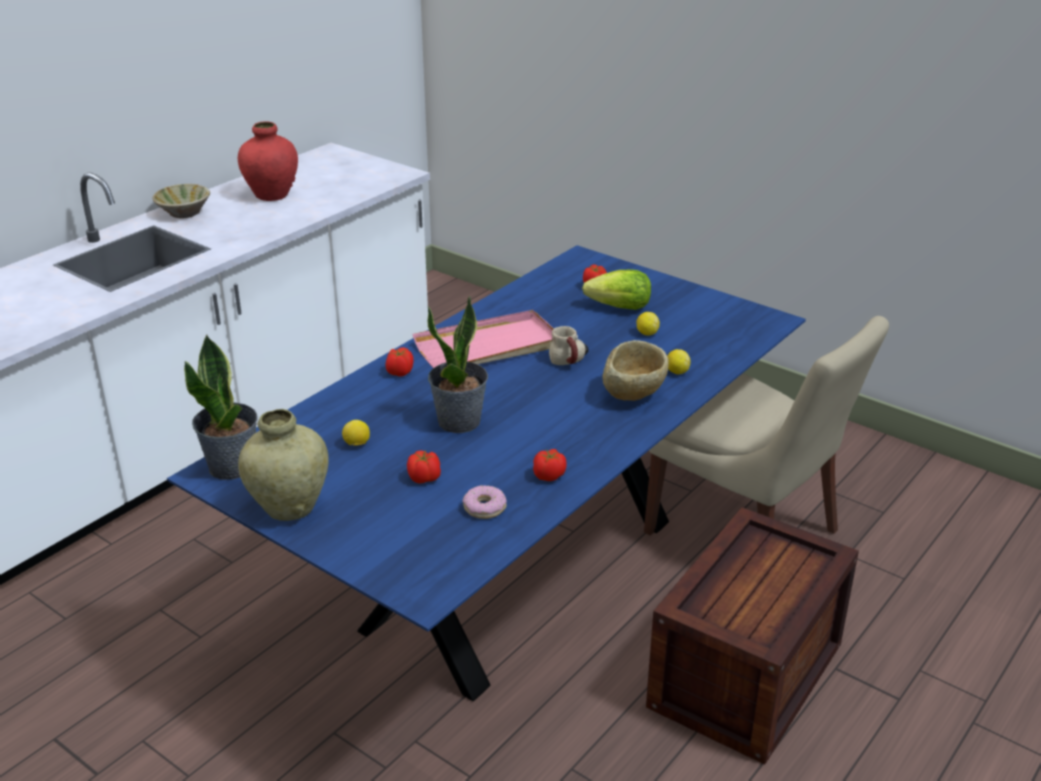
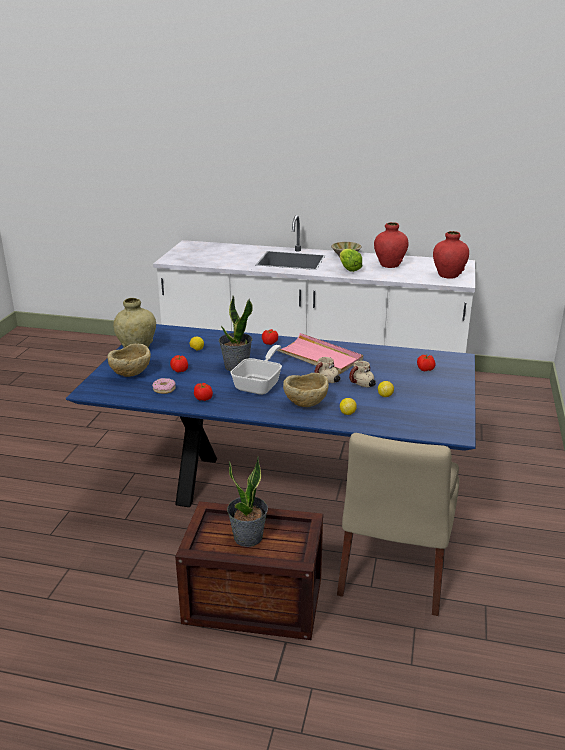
camera: 65 degrees right, 5 degrees down
potted plant [184,334,258,480] -> potted plant moved to [227,456,268,547]
lettuce [582,270,651,310] -> lettuce moved to [340,249,362,272]
none -> beige bowl [108,344,151,377]
none -> frying pan [230,345,282,395]
none -> mug [349,360,376,387]
none -> red vase [433,231,469,279]

